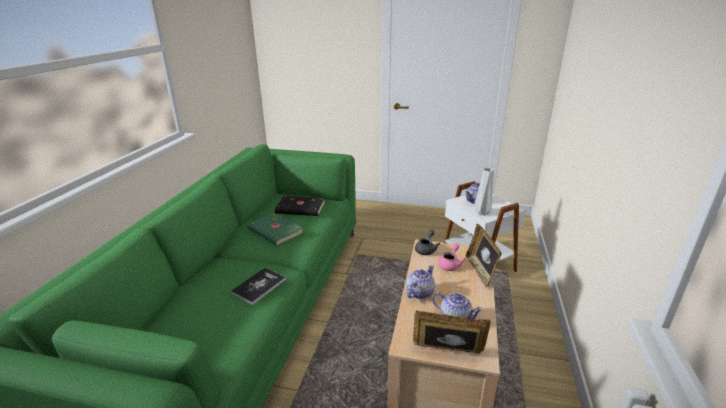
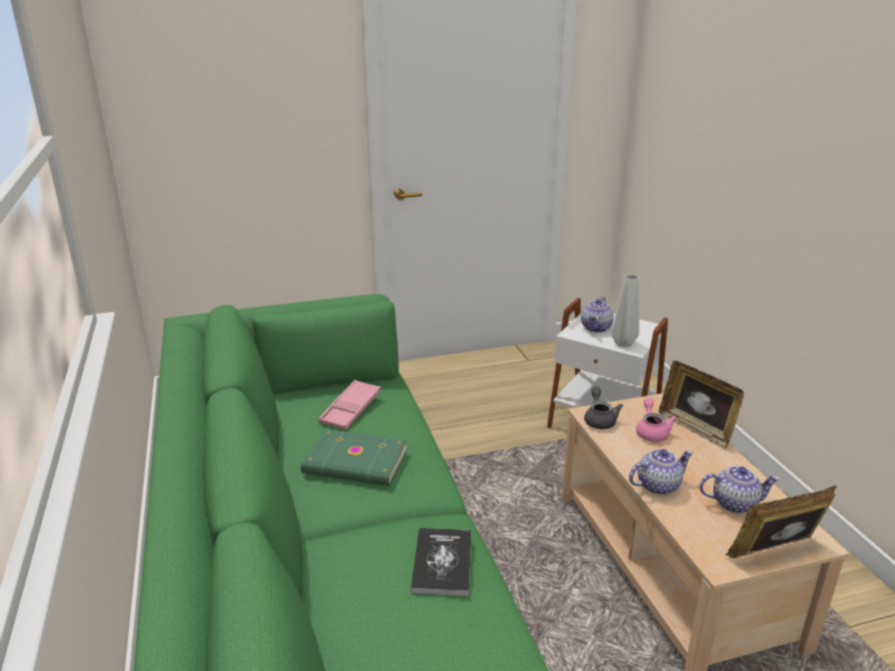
camera: 30 degrees left, 0 degrees up
black book [275,196,325,216] -> pink tray [319,380,381,430]
teapot [406,265,435,299] -> teapot turned 60 degrees clockwise [629,449,693,495]

